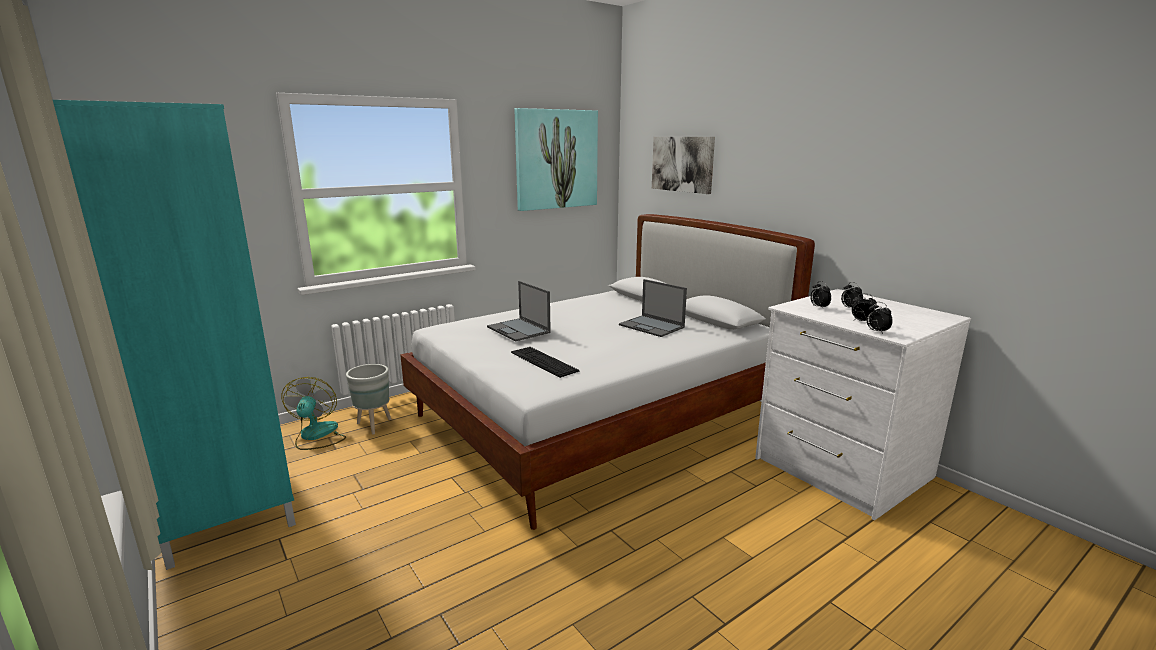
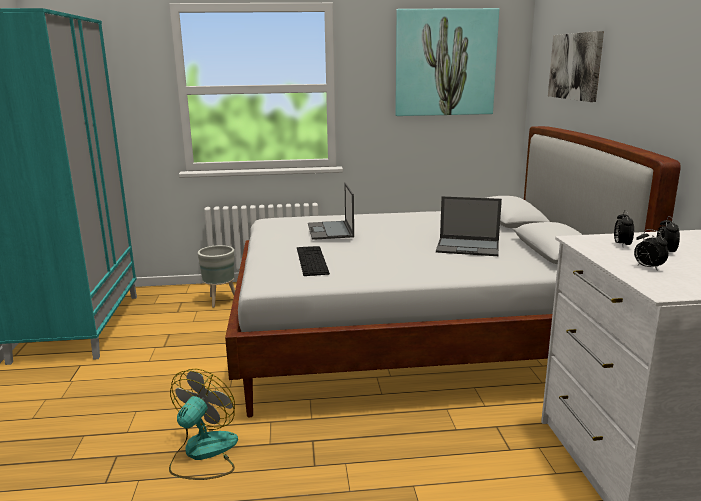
camera: 30 degrees right, 0 degrees up
fan [282,377,346,450] -> fan moved to [169,369,238,480]
laptop [619,279,687,337] -> laptop turned 60 degrees counterclockwise [436,196,502,256]
alarm clock [866,302,893,334] -> none

